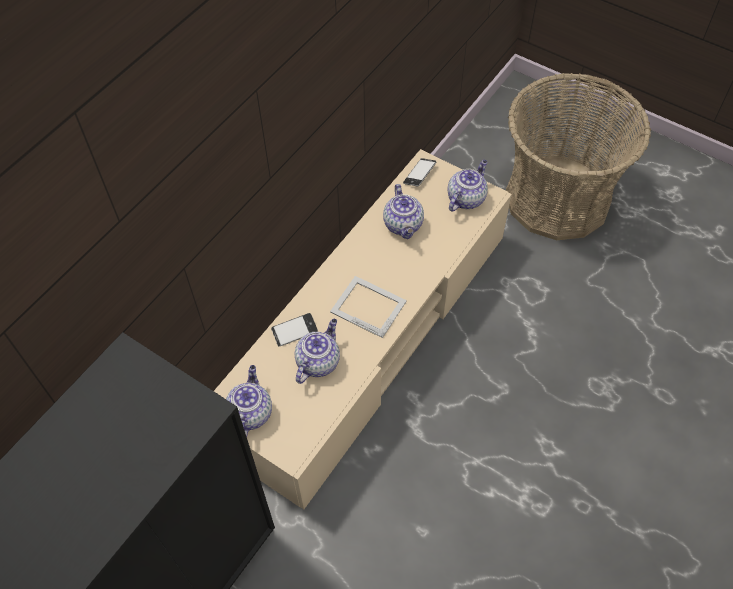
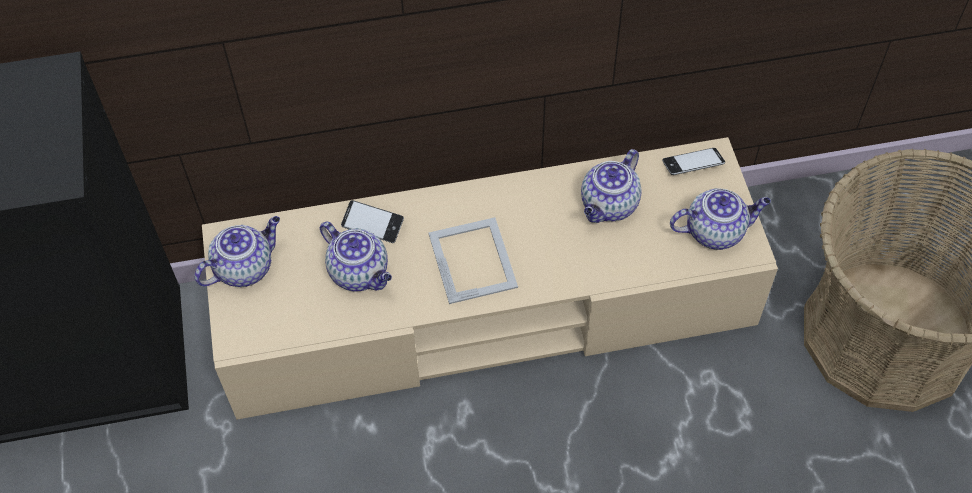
camera: 45 degrees right, 0 degrees up
teapot [294,319,340,384] -> teapot turned 60 degrees clockwise [320,222,392,292]

